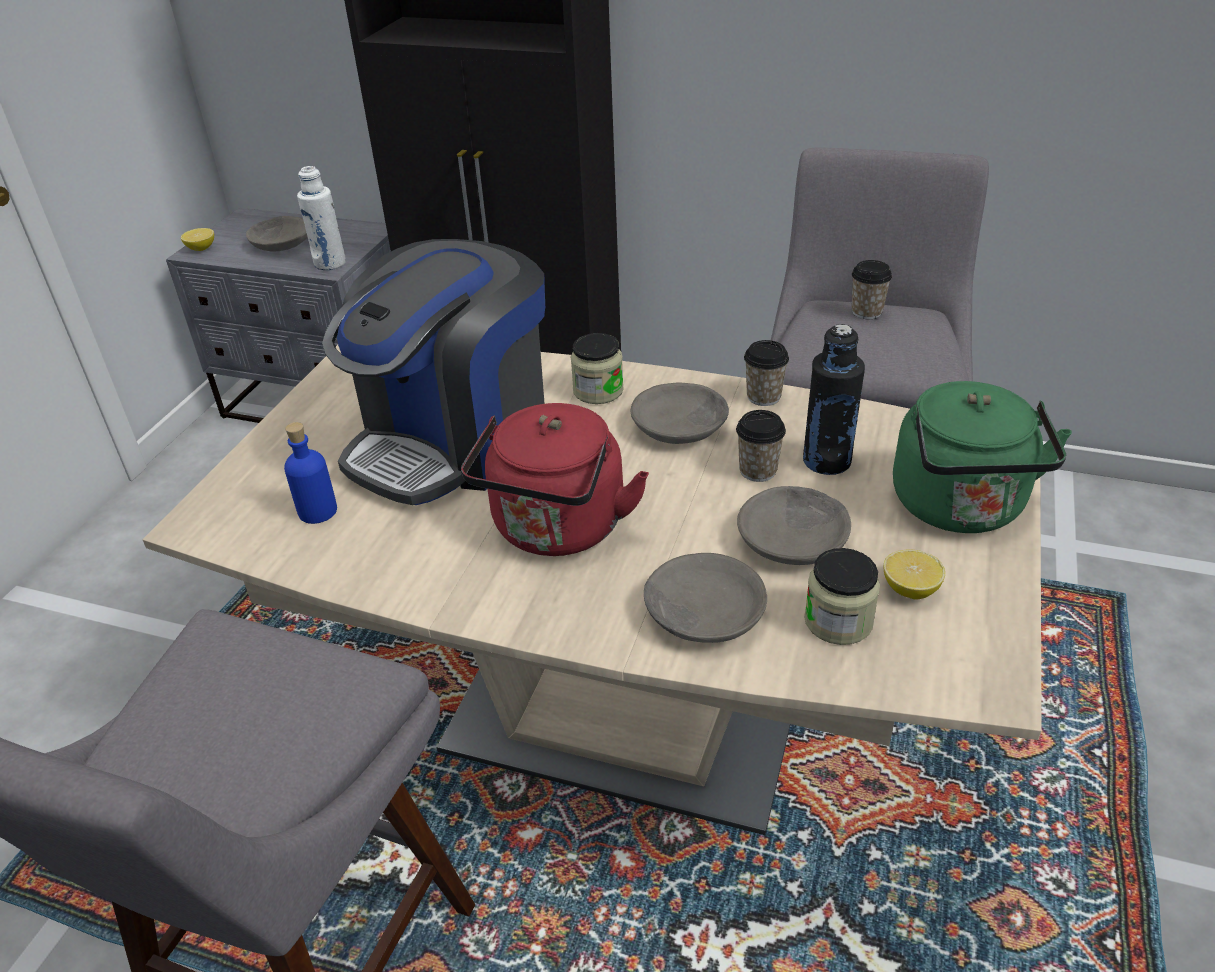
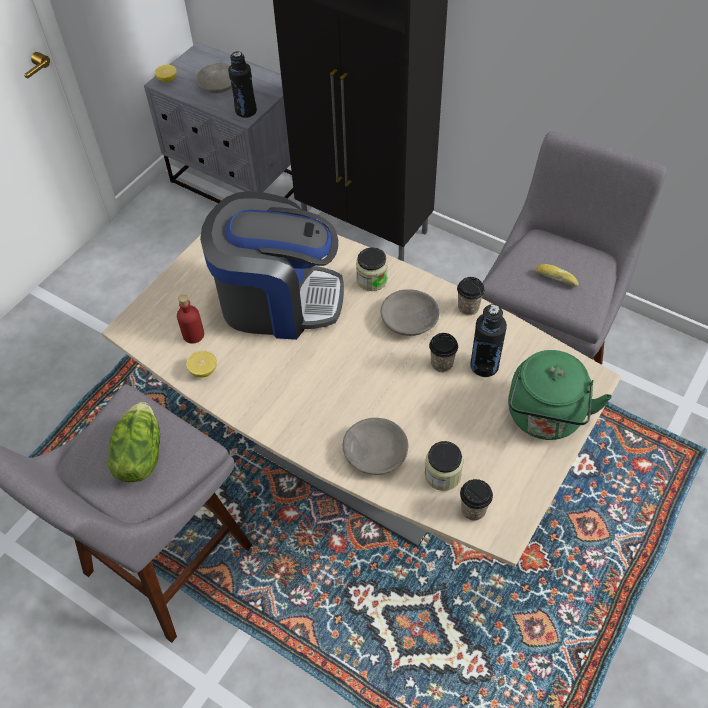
camera: 15 degrees right, 15 degrees up
blue bottle [284,422,337,524] -> red bottle [177,294,204,344]
white bottle [297,166,346,270] -> black bottle [228,51,257,118]
coffee machine [322,239,545,505] -> coffee machine turned 135 degrees counterclockwise [200,191,344,340]
red kettle [461,403,649,556] -> none
grey bowl [737,486,851,565] -> none
cup [852,260,892,319] -> cup moved to [460,479,493,521]
lemon [884,549,945,600] -> lemon moved to [186,351,217,377]
none -> lettuce [108,402,160,482]
none -> bread [536,264,579,287]

